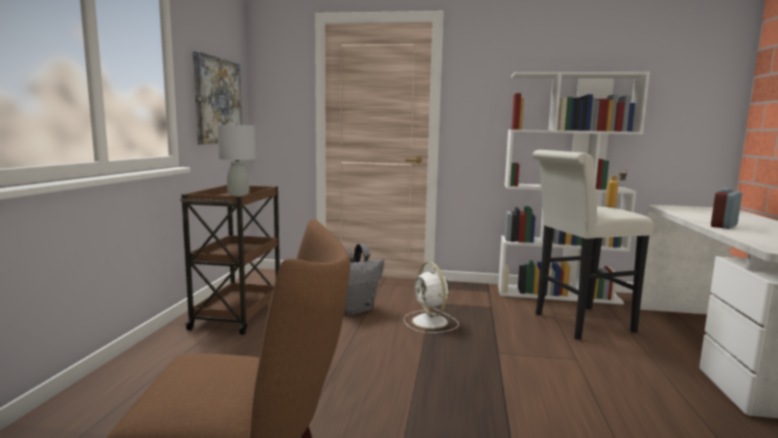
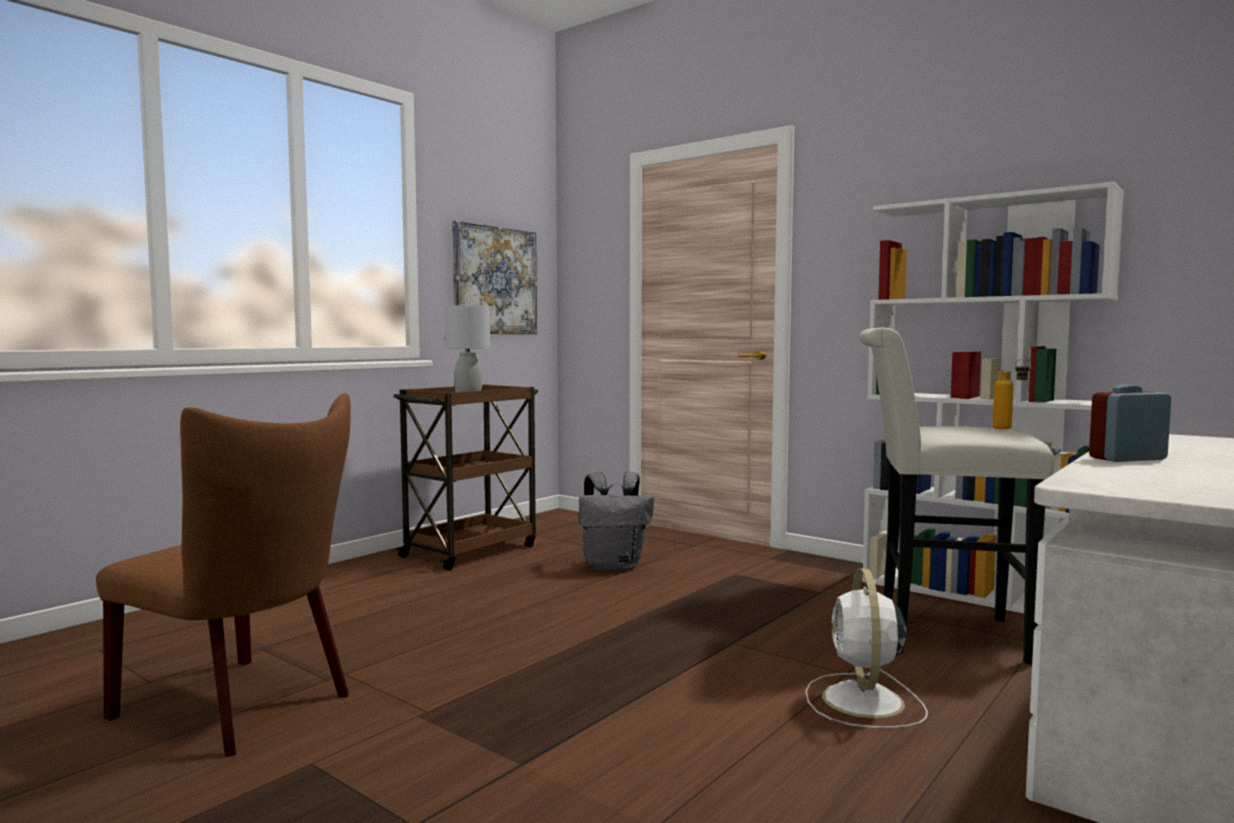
camera: 30 degrees right, 5 degrees down
white fan [404,262,459,333] -> white fan moved to [805,568,928,728]

